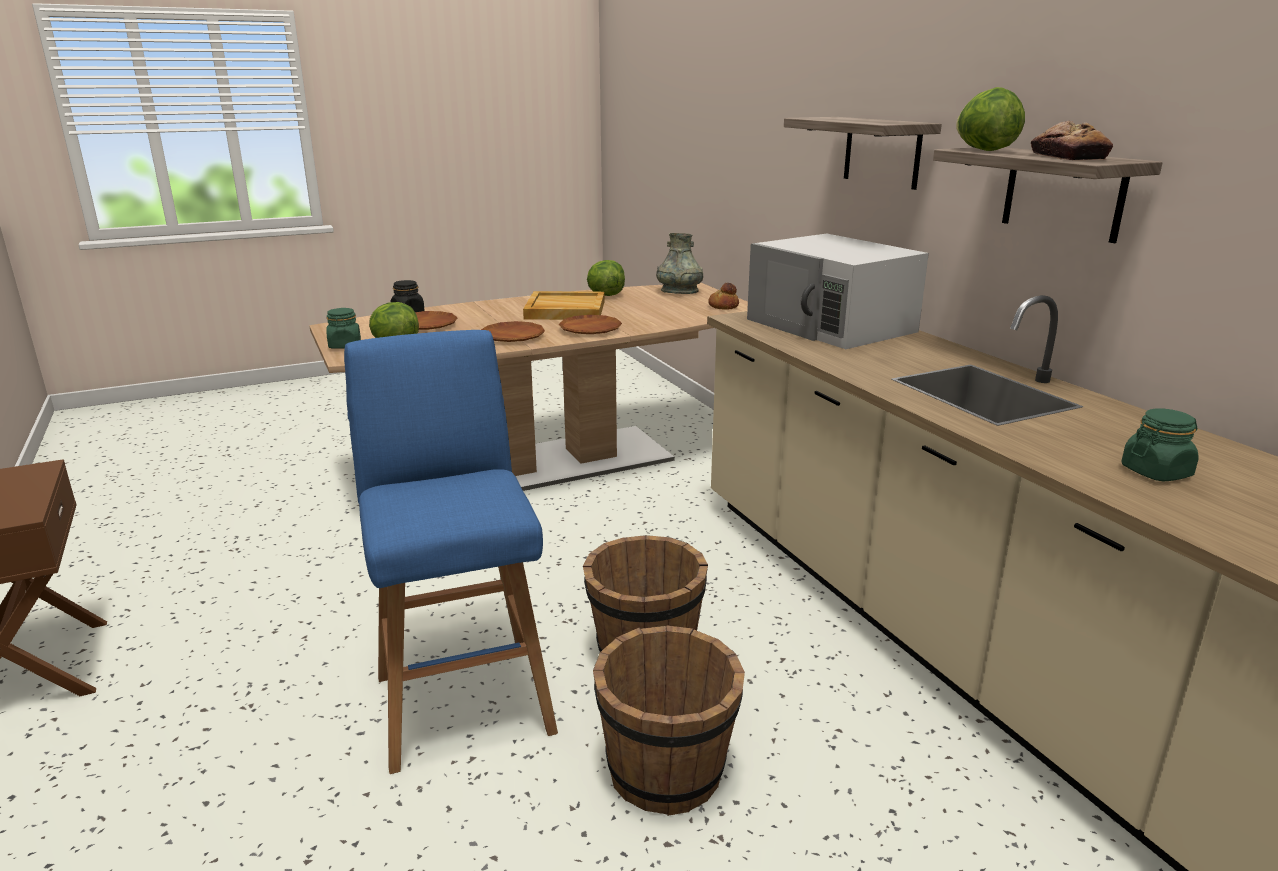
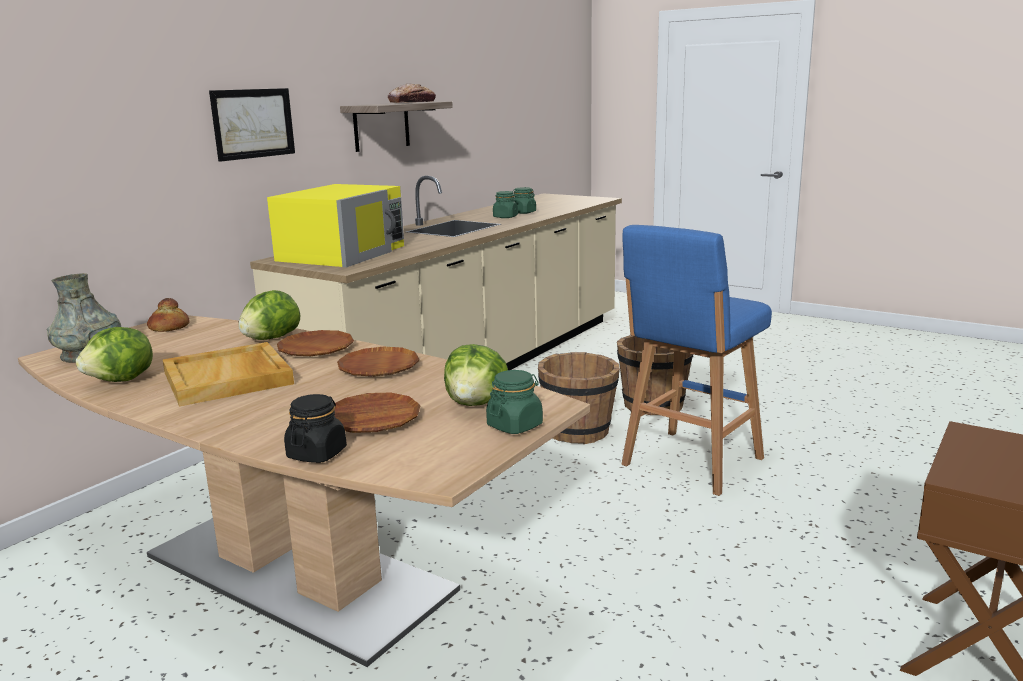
camera: 120 degrees left, 5 degrees down
white microwave [747,234,929,349] -> yellow microwave [267,184,404,267]
shelf [784,117,942,190] -> picture [209,88,295,162]
lettuce [956,87,1025,151] -> lettuce moved to [238,290,300,340]
none -> green jar [493,191,518,218]

